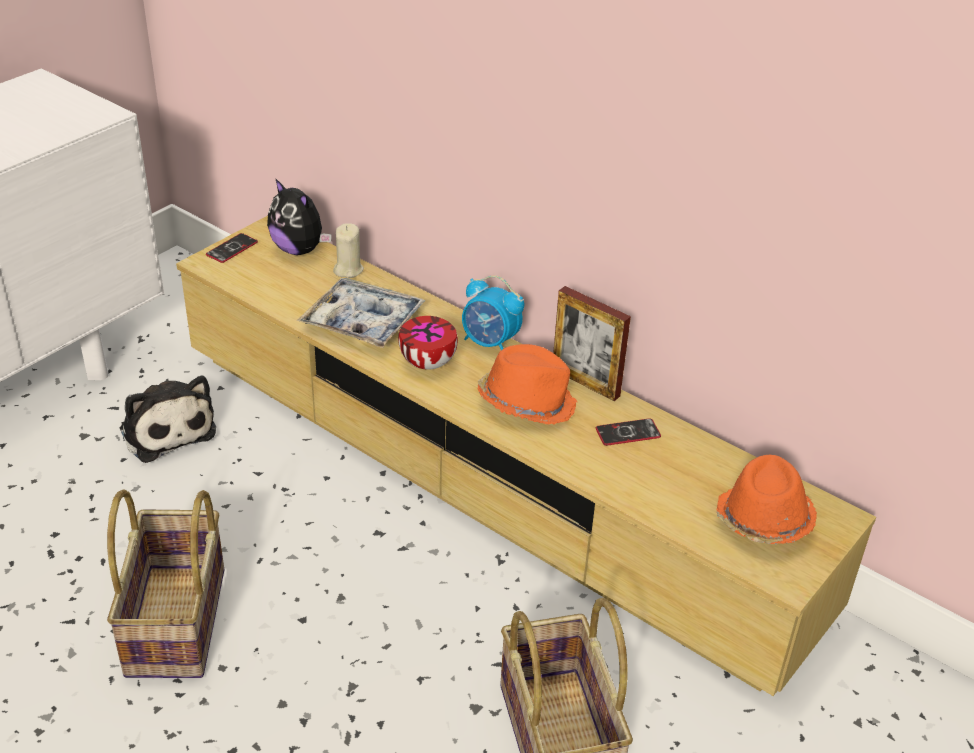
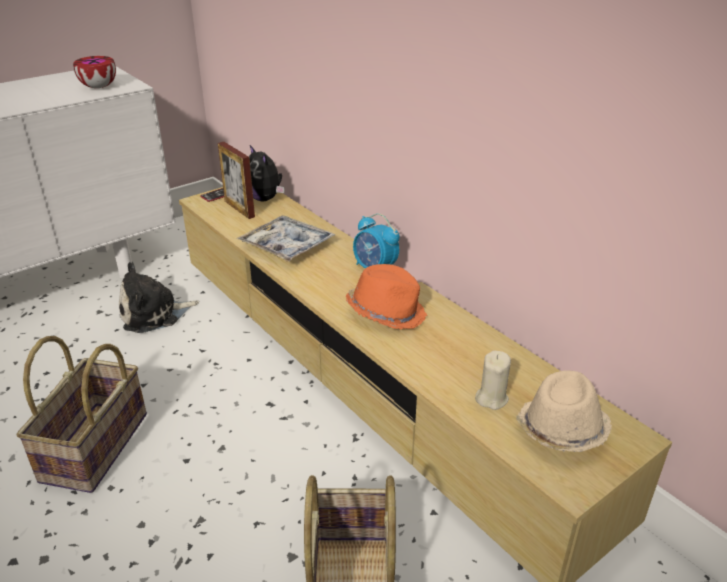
camera: 15 degrees right, 5 degrees down
plush toy [120,376,216,463] -> plush toy turned 90 degrees clockwise [119,262,199,333]
beige candle [333,223,364,278] -> beige candle moved to [475,350,511,410]
bowl [398,316,458,370] -> bowl moved to [73,56,116,88]
picture frame [553,286,631,401] -> picture frame moved to [218,142,255,219]
phone [596,418,661,446] -> none
orange hat [716,455,817,545] -> beige hat [516,370,612,452]

